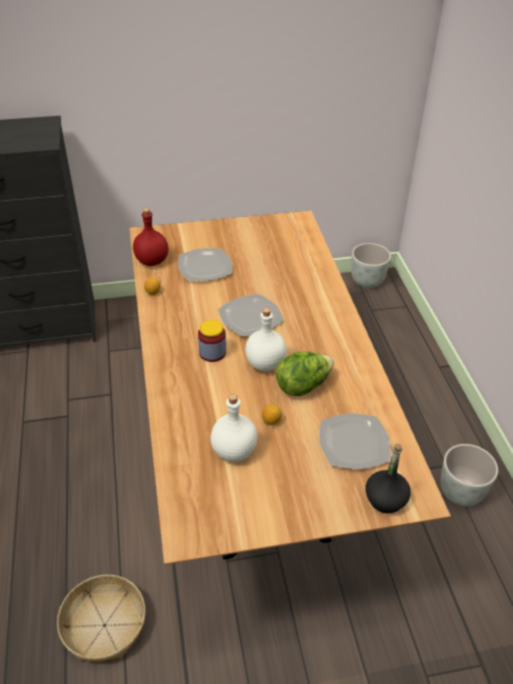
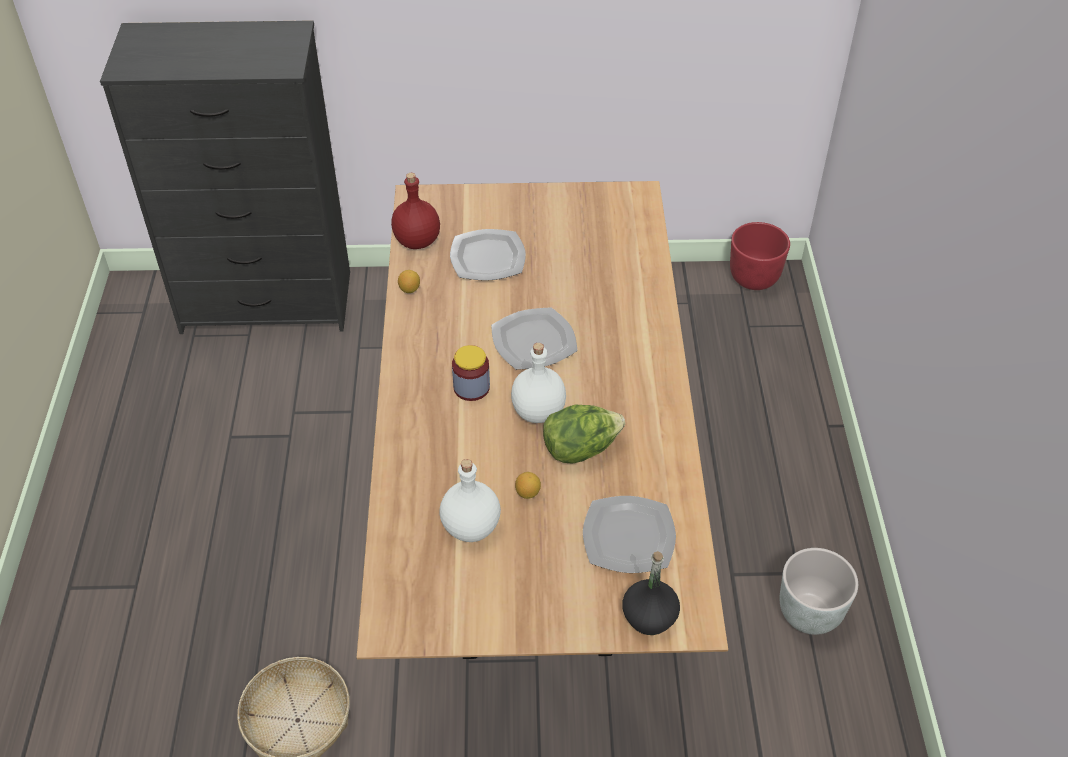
camera: 10 degrees right, 5 degrees up
grey planter [351,243,391,288] -> red planter [730,222,790,290]

